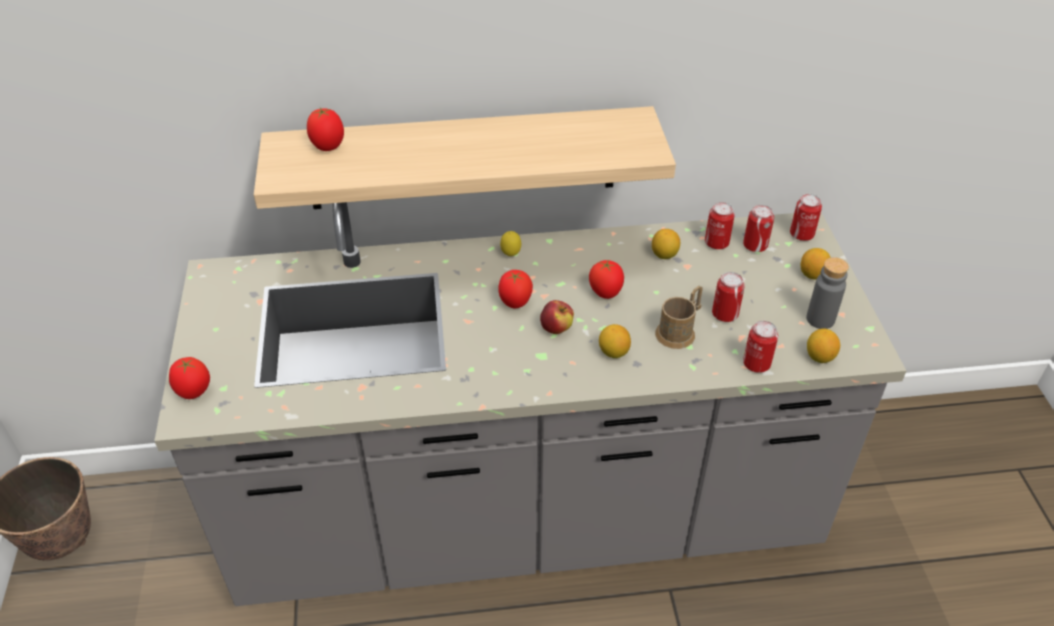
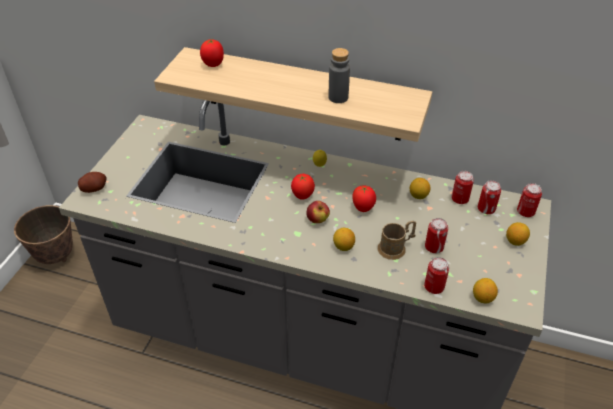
camera: 25 degrees right, 0 degrees up
tomato [169,357,210,399] -> potato [78,172,106,193]
grey bottle [806,257,849,329] -> grey bottle moved to [329,48,350,103]

